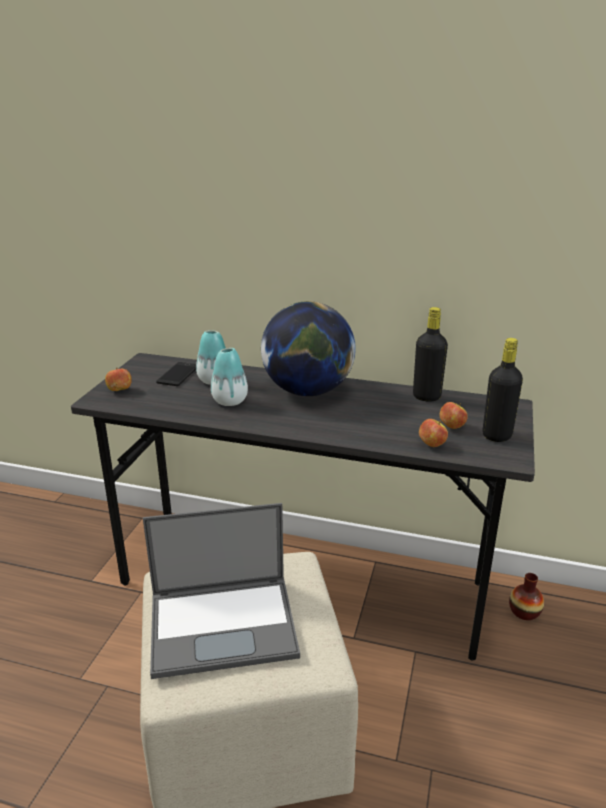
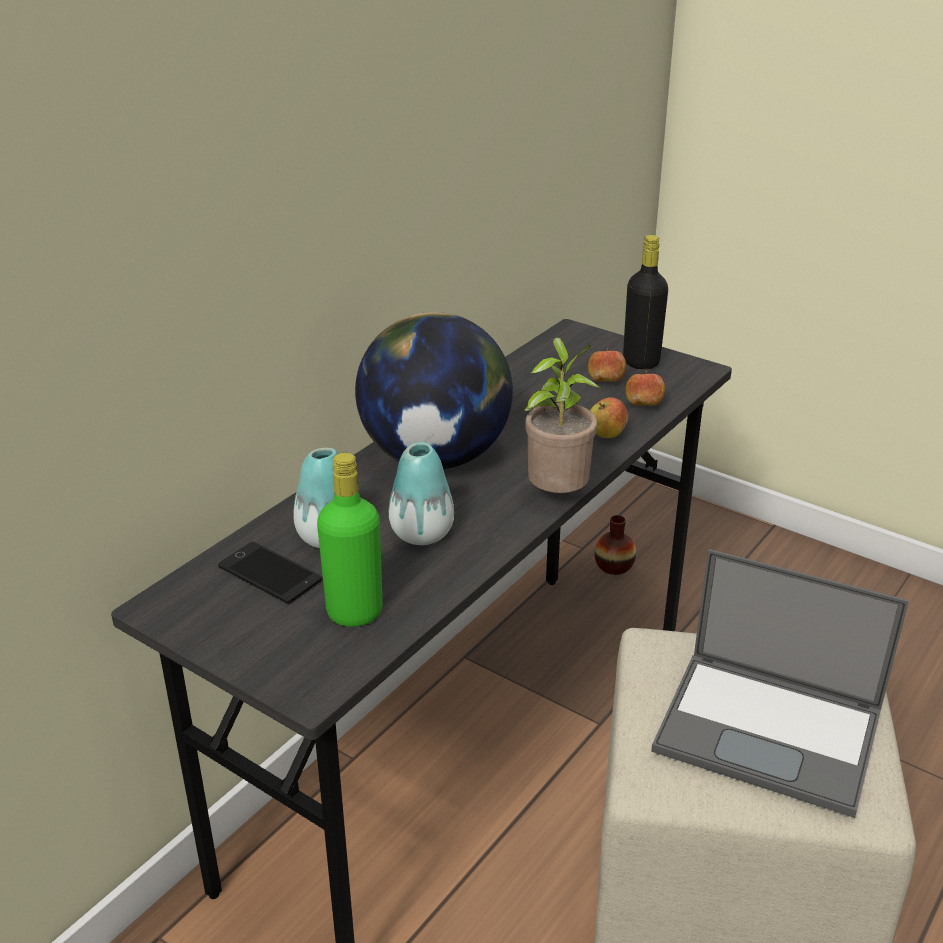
camera: 70 degrees left, 5 degrees up
apple [105,367,132,391] -> apple moved to [590,397,628,438]
laptop [143,503,300,679] -> laptop turned 105 degrees clockwise [651,549,909,818]
black bottle [413,307,448,402] -> none
none -> green bottle [317,453,383,627]
none -> potted plant [524,337,600,493]

